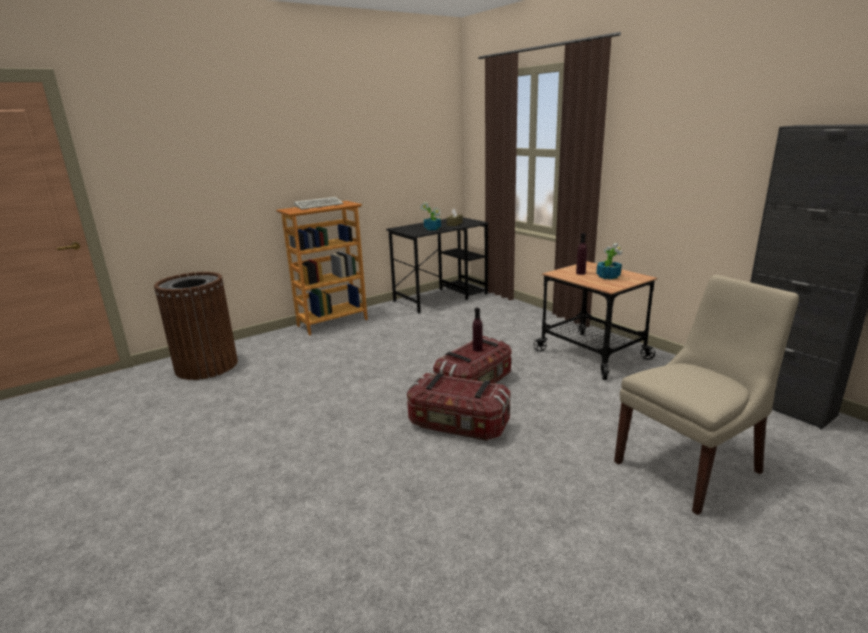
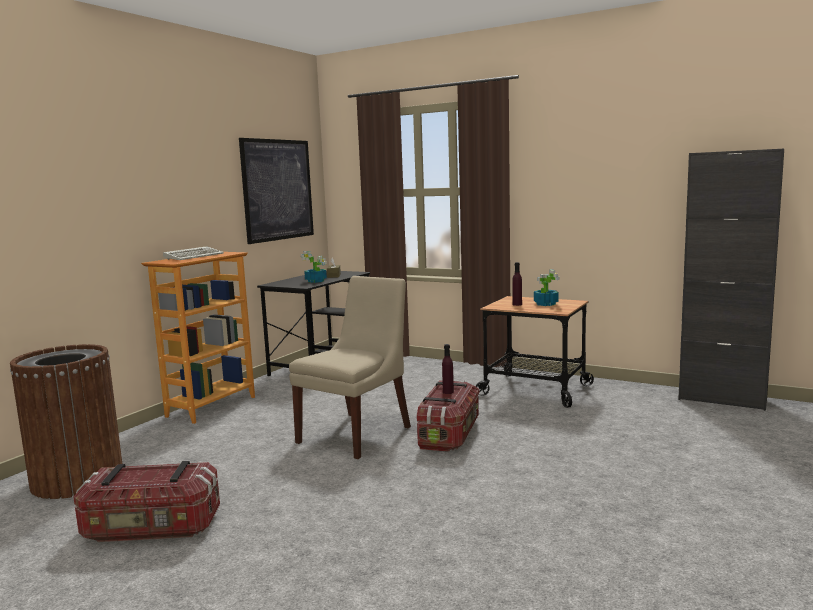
camera: 25 degrees left, 10 degrees down
storage box [407,373,510,441] -> storage box moved to [73,461,220,542]
beige chair [614,275,799,515] -> beige chair moved to [289,276,411,459]
none -> picture [239,138,314,244]

